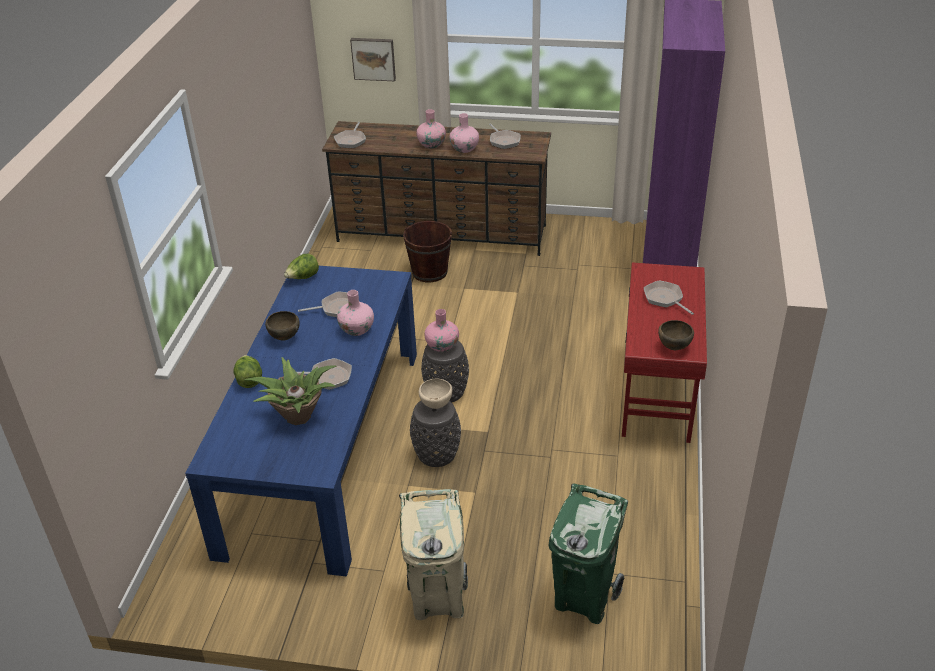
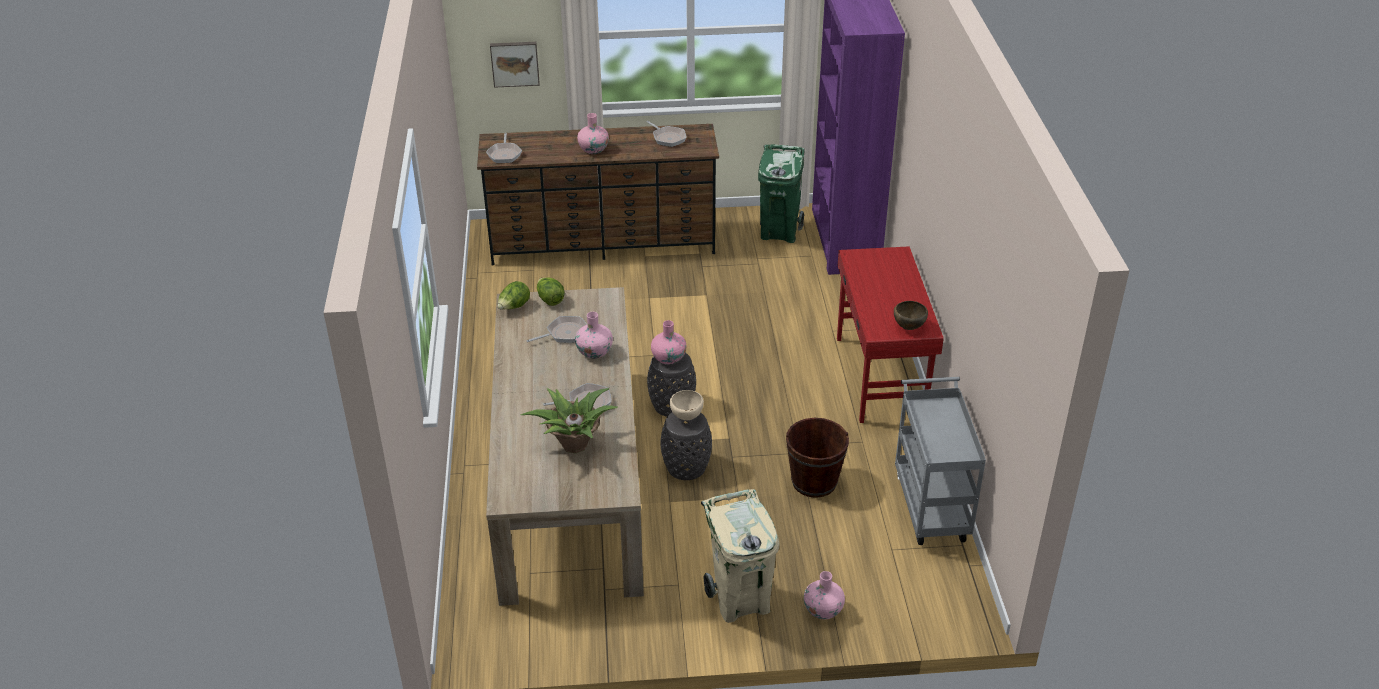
camera: 15 degrees left, 0 degrees up
blue dining table [185,266,417,577] -> beige dining table [486,287,644,606]
lettuce [233,355,262,388] -> lettuce moved to [537,277,565,306]
brown bowl [265,311,300,340] -> none
brown bucket [403,221,452,282] -> brown bucket moved to [786,418,849,498]
pink vase [449,113,479,153] -> pink vase moved to [804,571,845,619]
green trash can [549,484,628,624] -> green trash can moved to [758,144,805,243]
frying pan [644,280,694,315] -> none
none -> grey cart [895,377,986,545]

